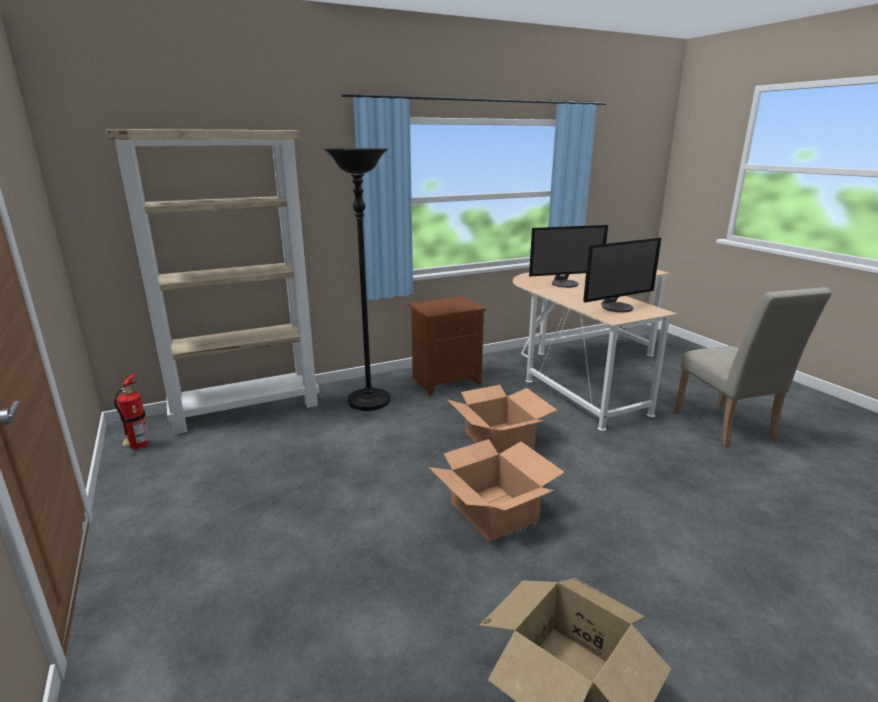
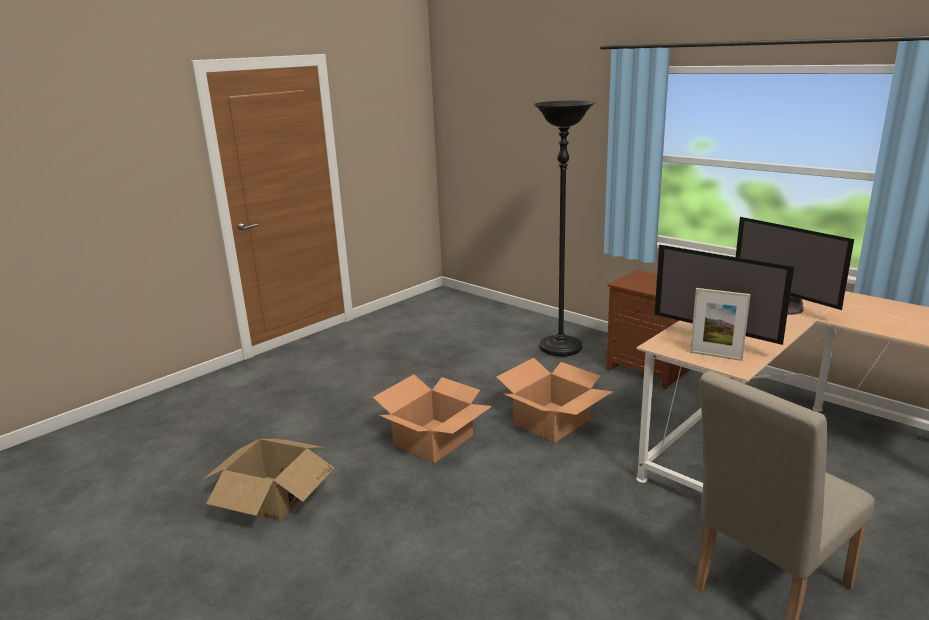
camera: 70 degrees right, 0 degrees up
beige bookcase [106,129,319,434] -> none
fire extinguisher [114,372,150,450] -> none
none -> picture frame [690,288,751,361]

